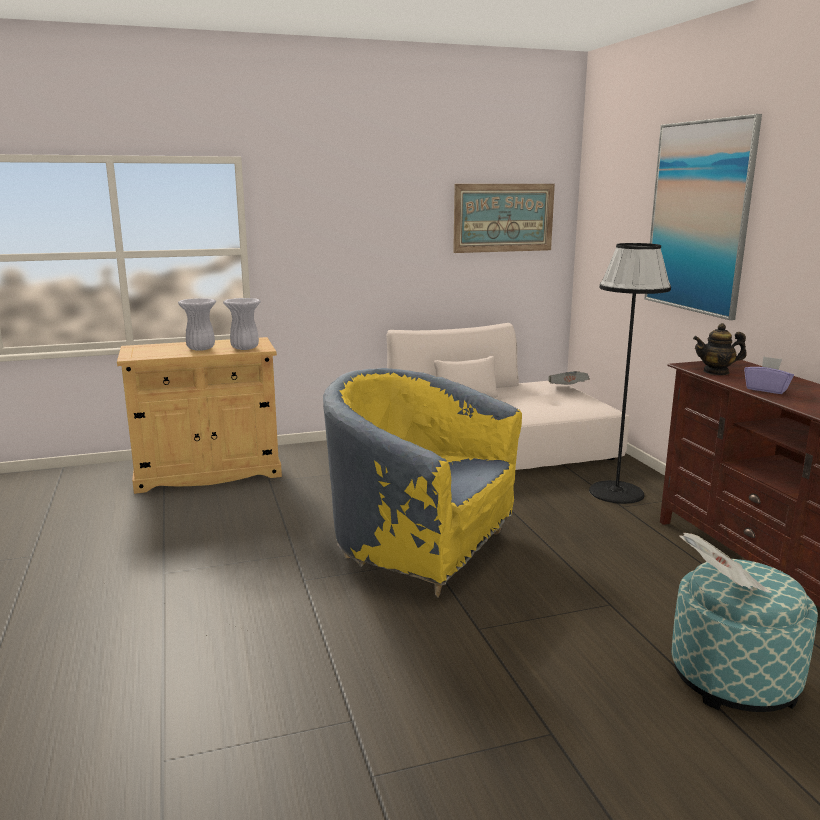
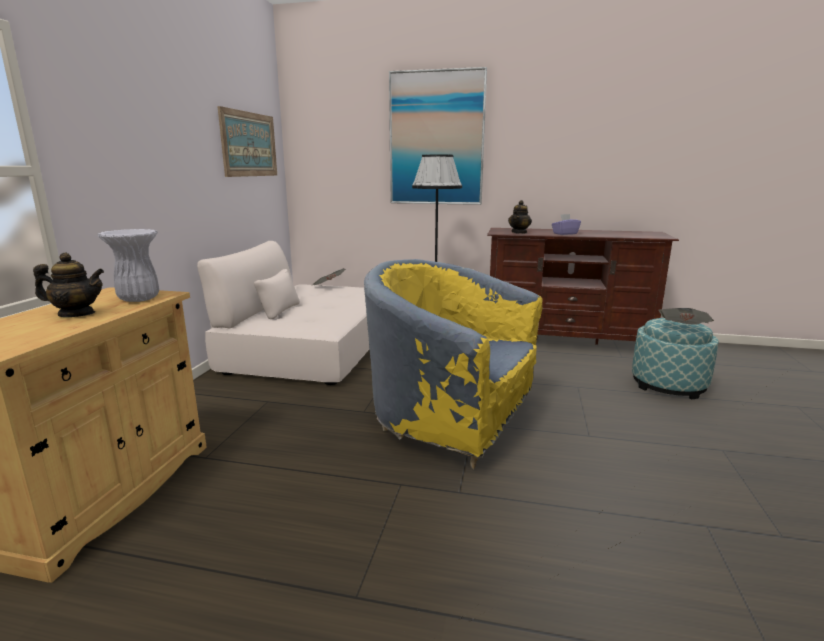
camera: 60 degrees left, 0 degrees up
white vase [178,298,216,351] -> teapot [33,253,104,317]
yellow armchair [323,368,522,598] -> yellow armchair turned 60 degrees clockwise [364,259,543,470]

